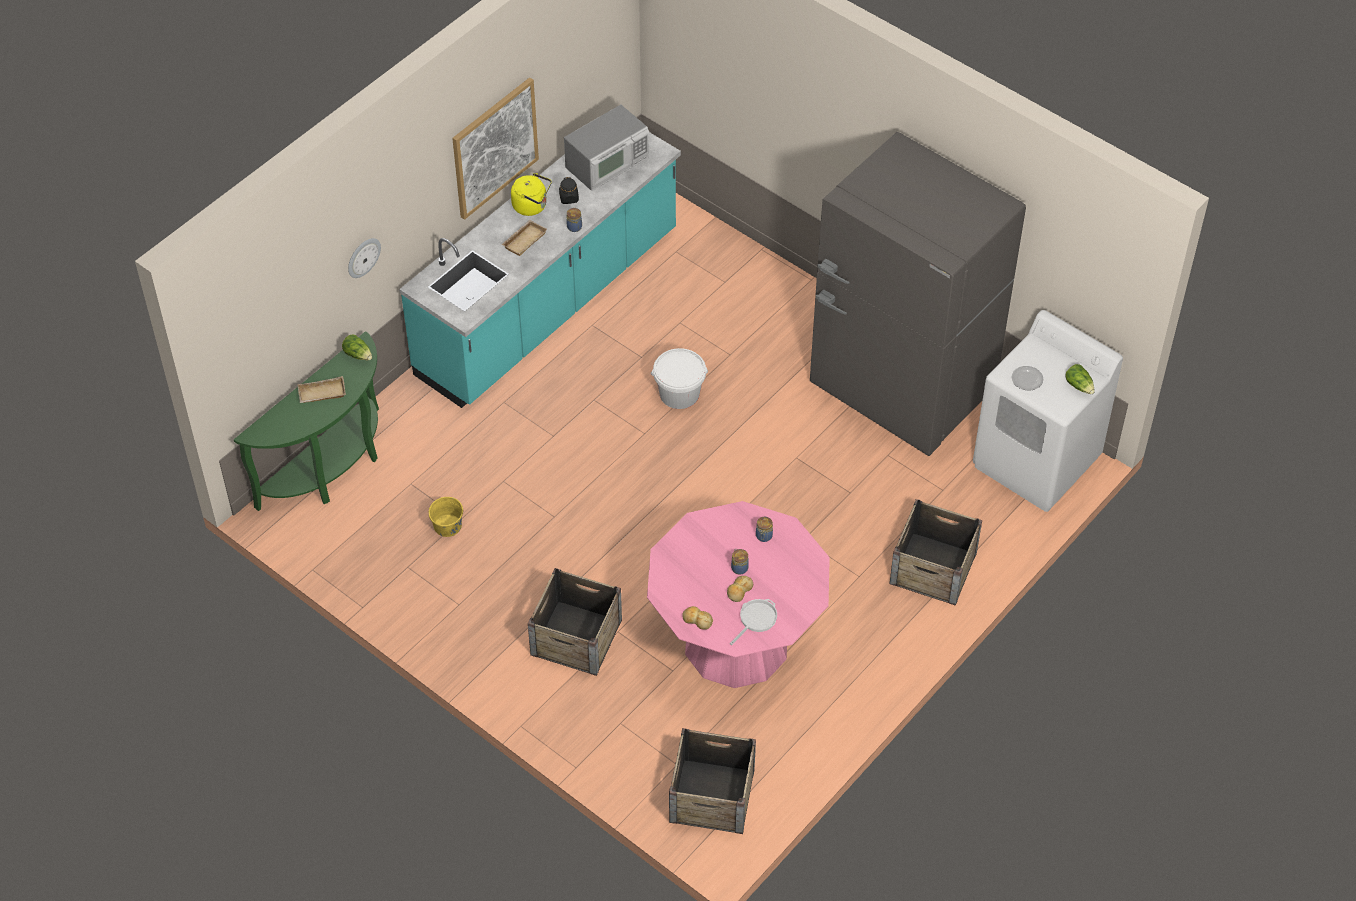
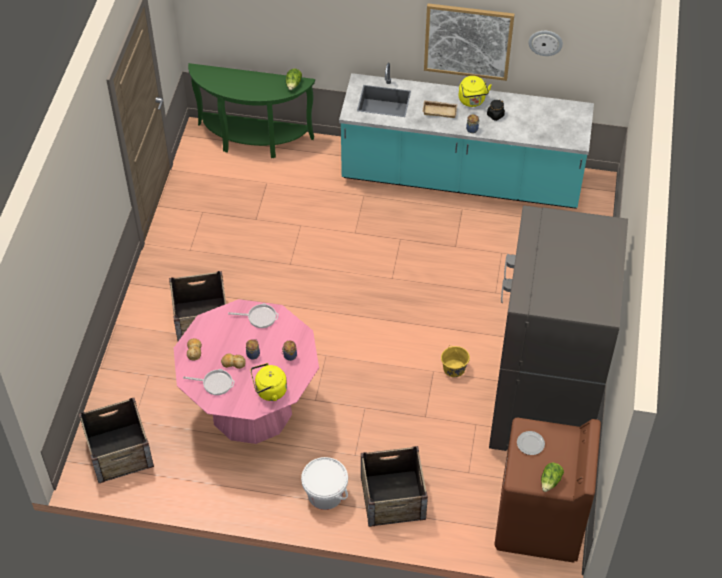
camera: 60 degrees right, 0 degrees up
beige tray [297,376,346,403] -> none
wall clock [348,238,381,278] -> wall clock moved to [529,31,563,56]
yellow bucket [429,497,463,537] -> yellow bucket moved to [441,346,470,377]
microwave [564,105,650,191] -> none
white bucket [651,348,708,409] -> white bucket moved to [301,457,348,510]
white washing machine [973,310,1123,512] -> brown washing machine [495,418,601,563]
none -> frying pan [228,303,278,328]
none -> yellow kettle [251,363,287,401]

